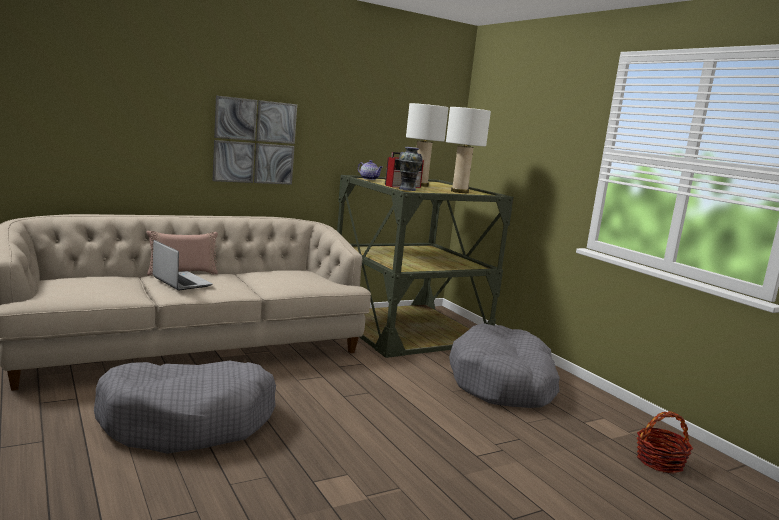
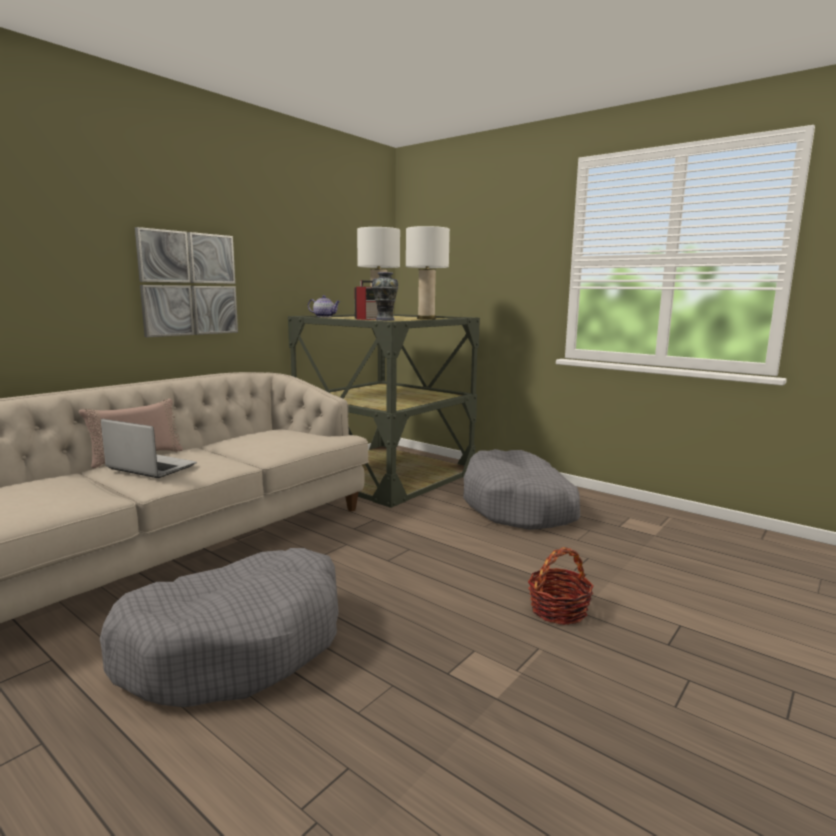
camera: 20 degrees left, 0 degrees up
basket [637,411,693,474] -> basket moved to [528,547,594,625]

